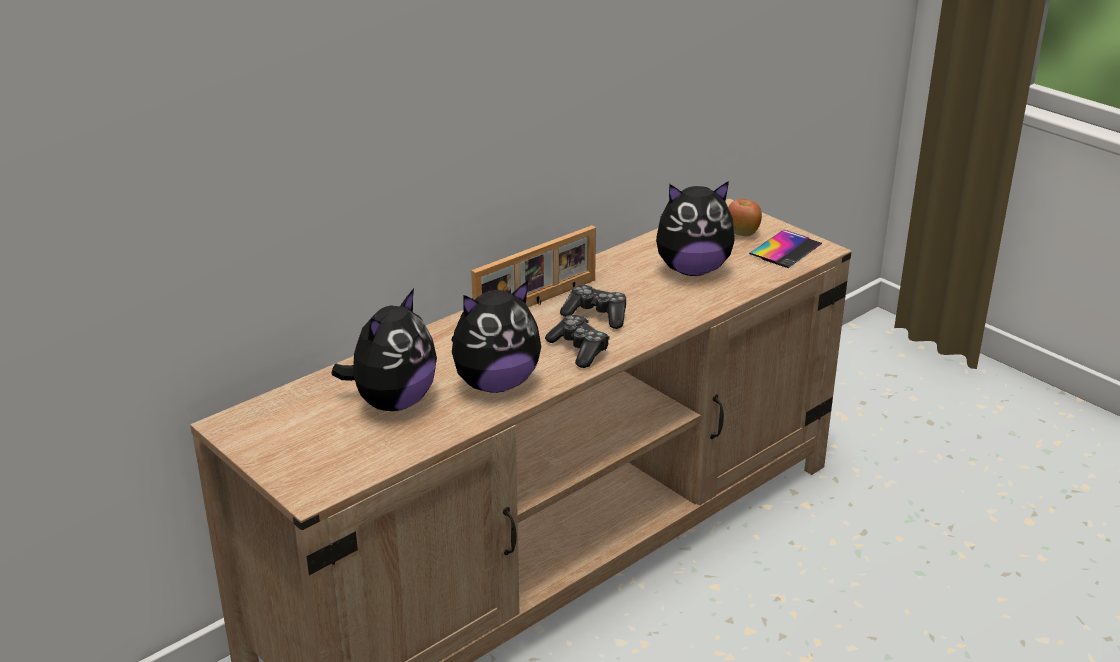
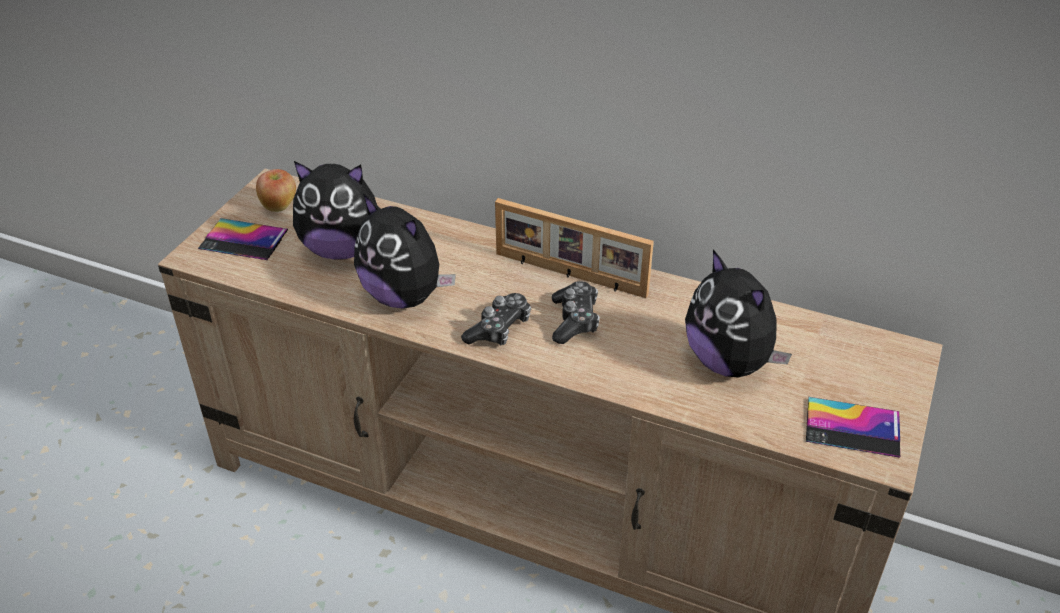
camera: 65 degrees right, 10 degrees up
apple [728,199,762,237] -> apple moved to [256,169,296,212]
none -> phone [198,218,288,260]

